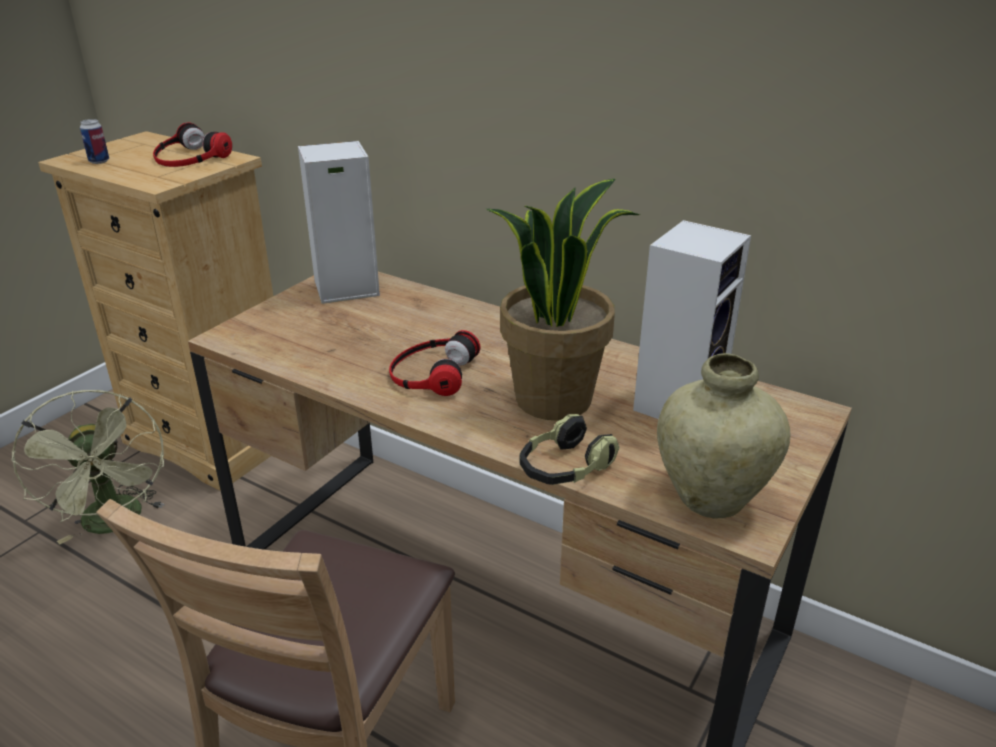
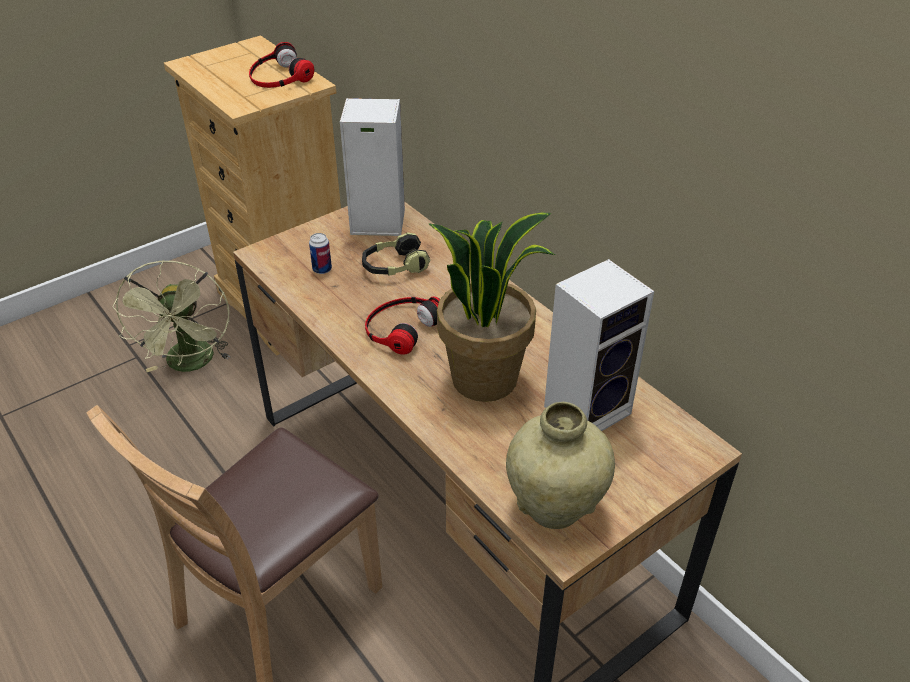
camera: 20 degrees right, 10 degrees up
can [80,119,109,164] -> can moved to [309,233,332,274]
headphones [520,414,620,485] -> headphones moved to [362,232,430,276]

